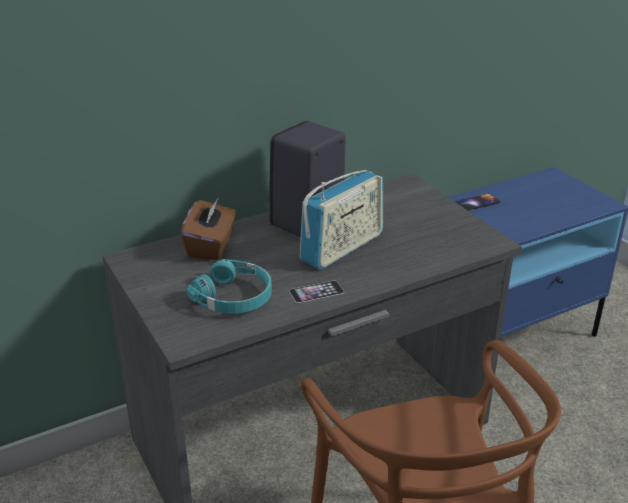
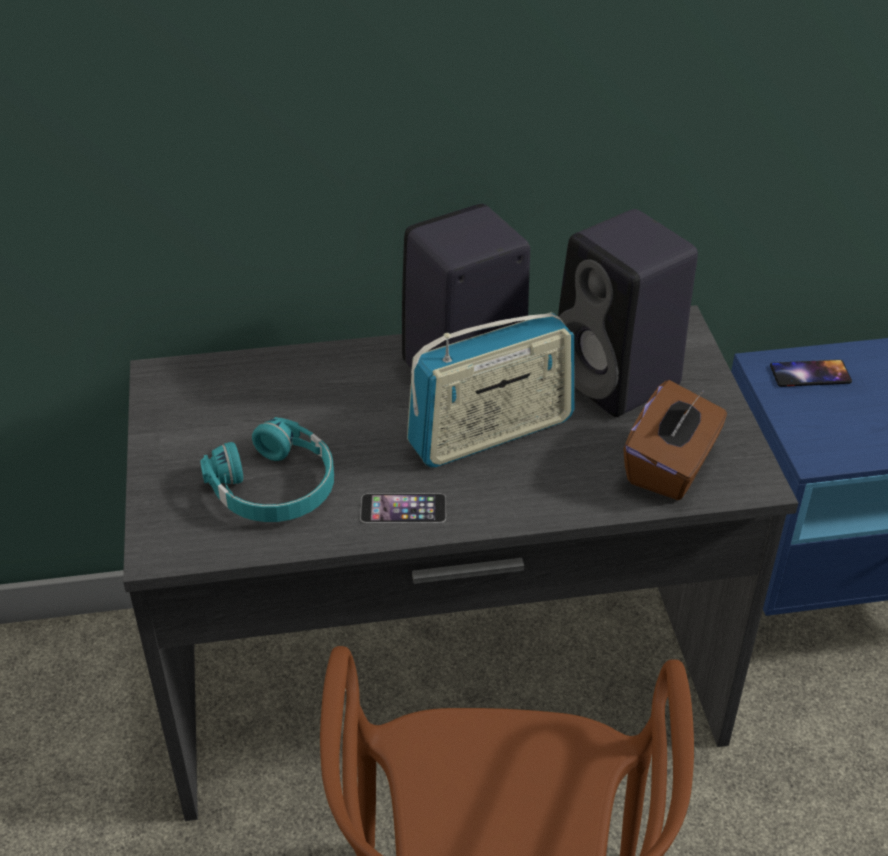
camera: 20 degrees right, 10 degrees up
brown tissue box [181,197,236,260] -> brown tissue box moved to [623,380,727,500]
none -> black speaker [558,209,698,417]

